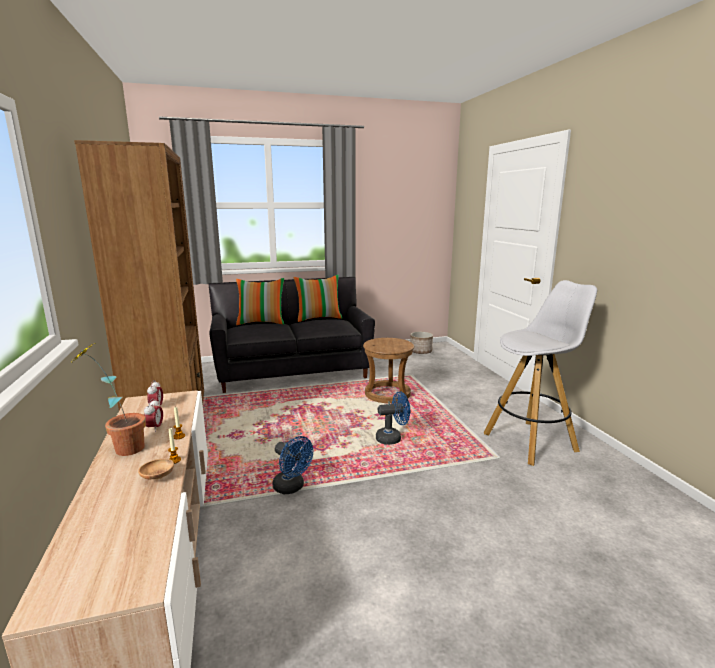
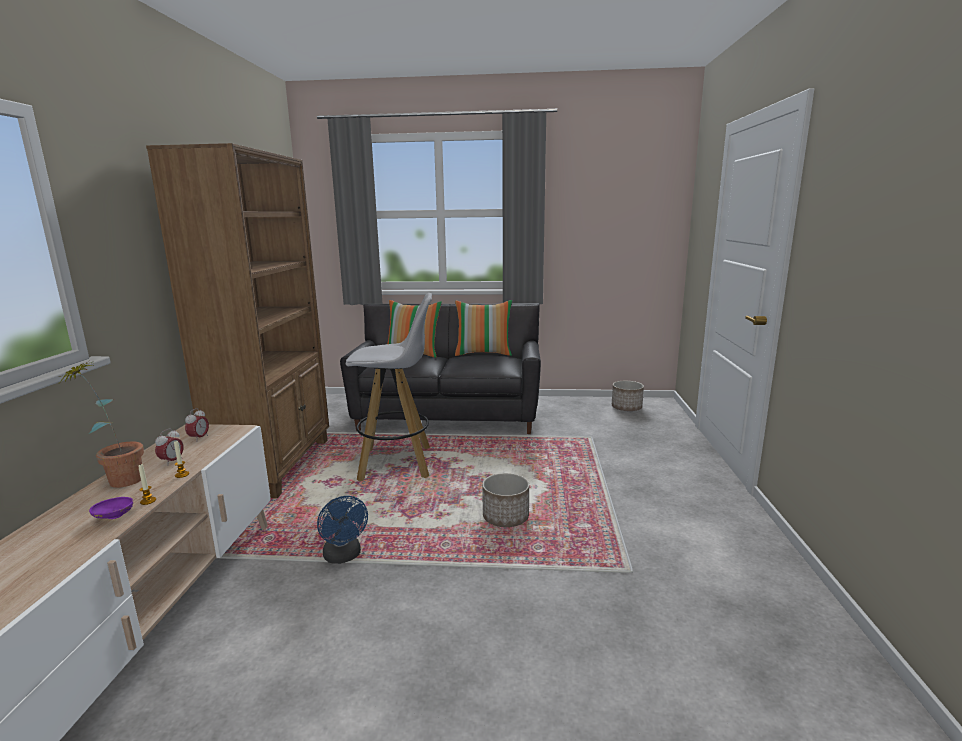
camera: 20 degrees right, 0 degrees up
brown bowl [138,459,174,479] -> purple bowl [89,497,133,519]
brown stool [363,338,414,403] -> none
blue fan [376,391,410,445] -> planter [482,473,529,527]
white stool [484,280,597,466] -> white stool moved to [346,293,432,482]

